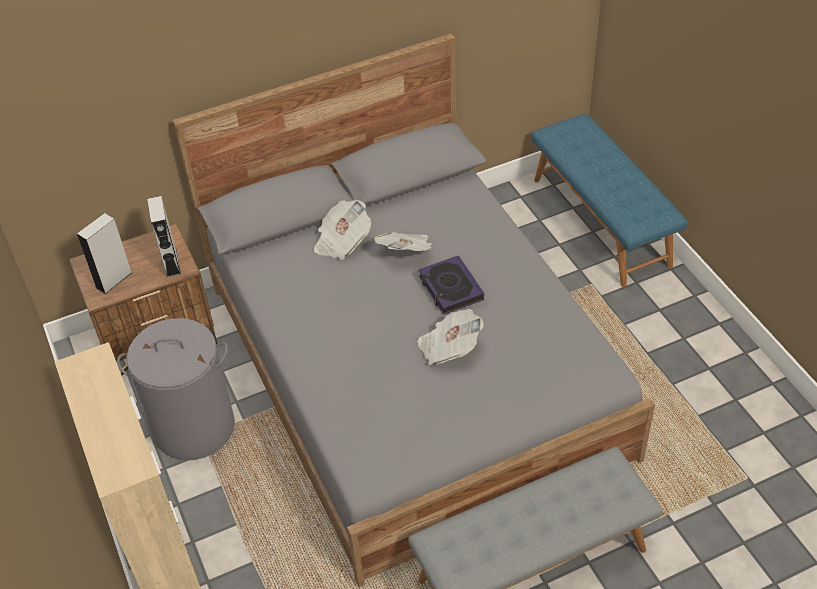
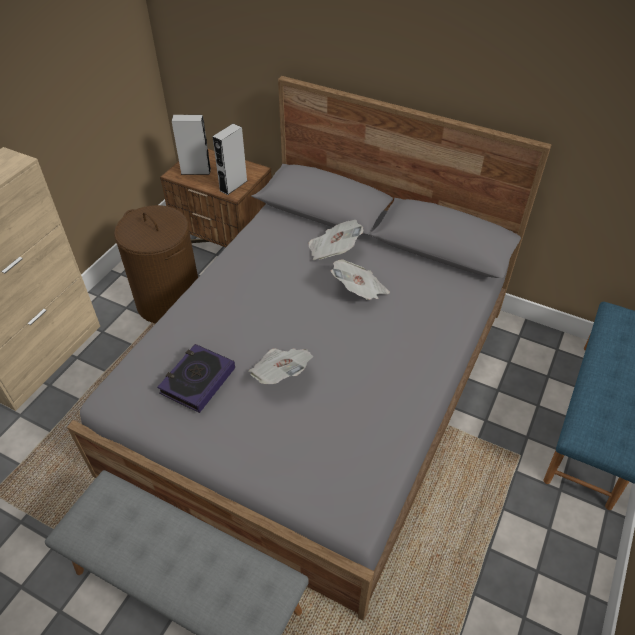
camera: 50 degrees right, 0 degrees up
grey laundry basket [117,318,235,460] -> brown laundry basket [114,205,198,324]
book [419,255,484,315] -> book moved to [157,344,235,413]

